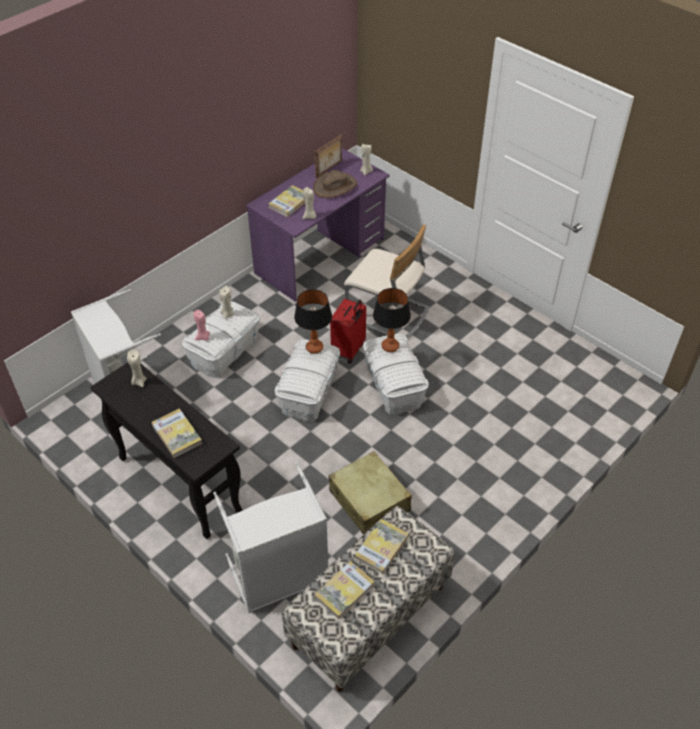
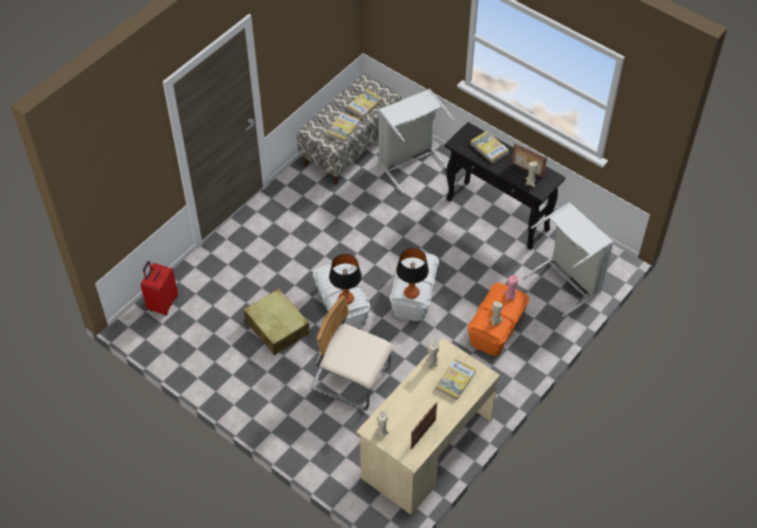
camera: 175 degrees right, 5 degrees up
white storage box [182,301,260,378] -> orange storage box [468,283,529,356]
purple desk [246,148,390,302] -> beige desk [356,338,500,515]
brown hat [313,170,357,198] -> none
beige suitcase [328,451,412,535] -> beige suitcase moved to [244,288,309,355]
red suitcase [330,299,366,363] -> red suitcase moved to [140,261,178,316]
none -> picture frame [512,143,547,178]

